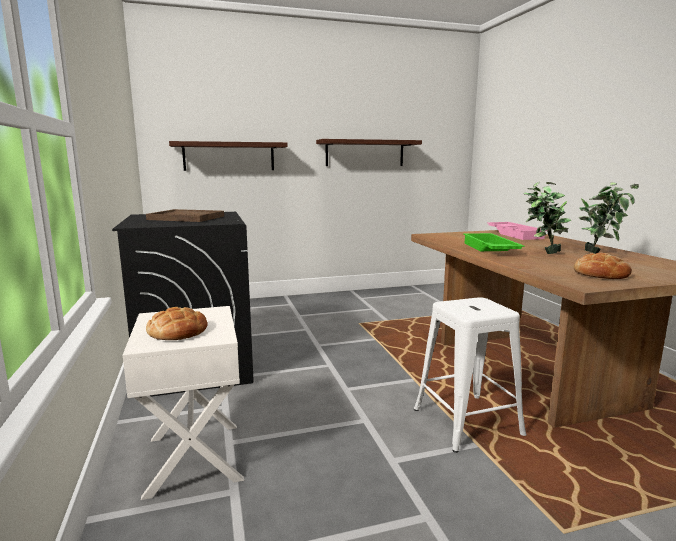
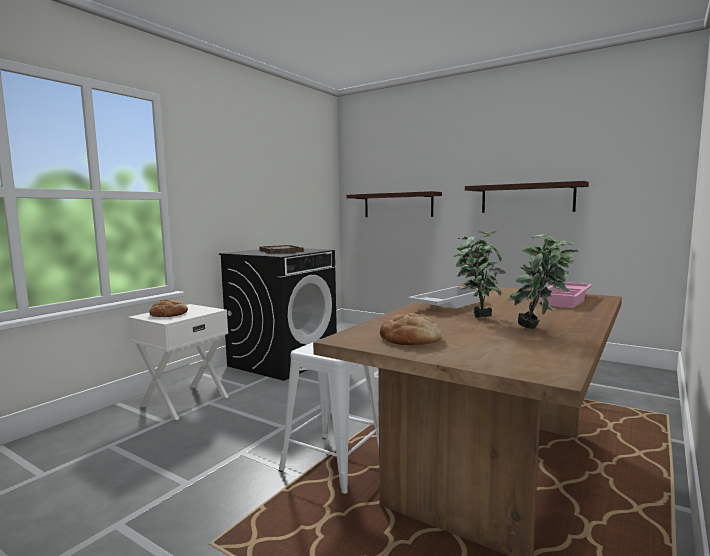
camera: 50 degrees right, 5 degrees down
green tray [463,233,524,251] -> white tray [408,286,483,309]

